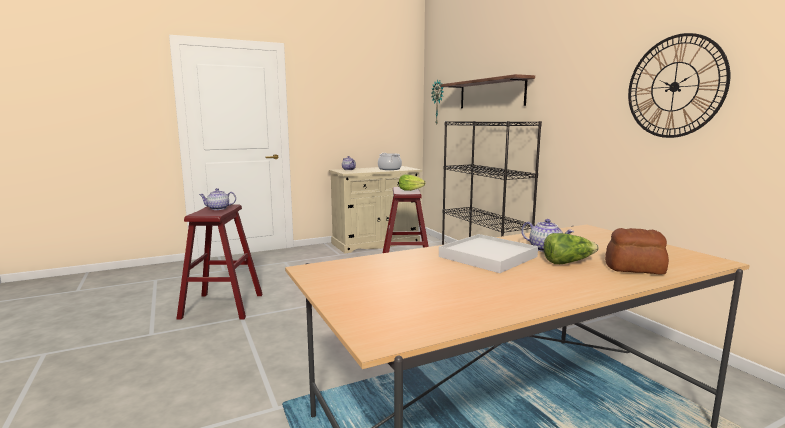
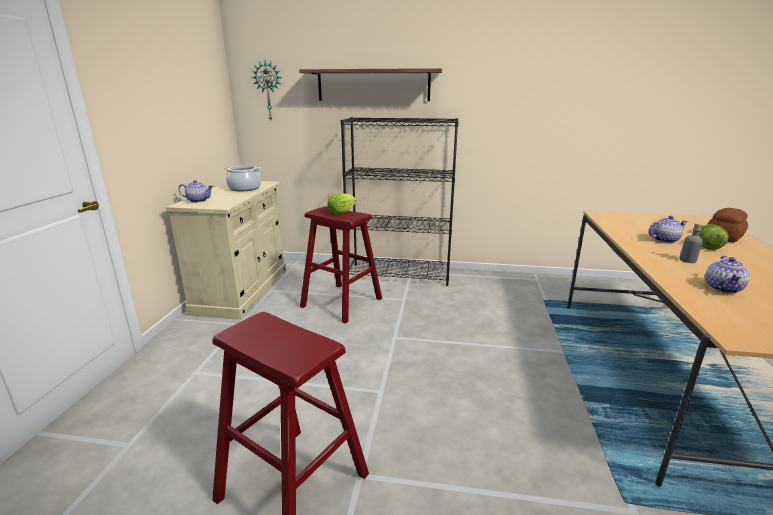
camera: 55 degrees left, 10 degrees up
teapot [199,188,236,210] -> teapot moved to [705,256,750,293]
white tray [439,234,538,273] -> grey bottle [679,223,703,263]
wall clock [628,33,730,138] -> none

